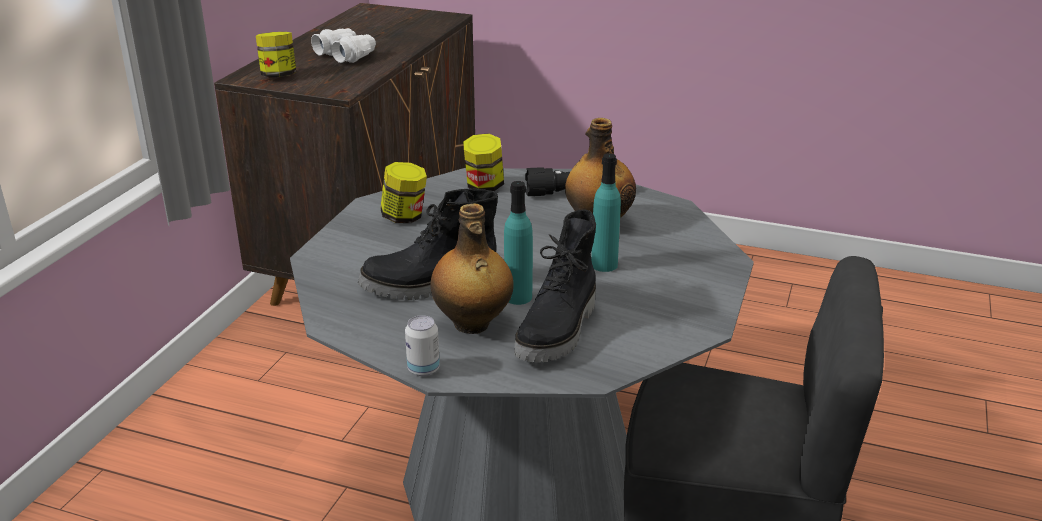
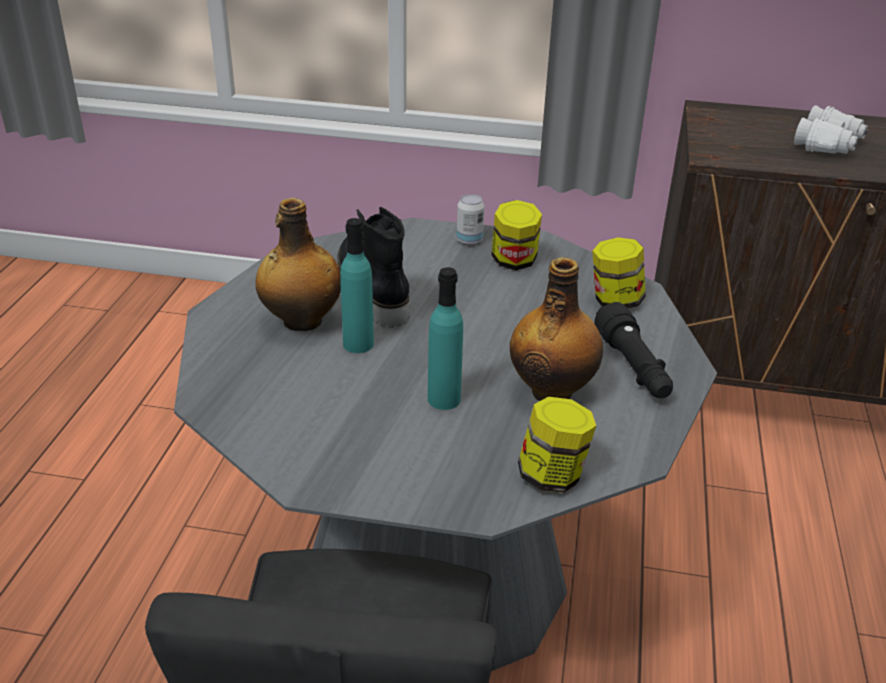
camera: 80 degrees right, 5 degrees up
jar [256,32,296,78] -> jar moved to [518,397,596,493]
can [405,315,440,376] -> can moved to [456,194,485,245]
black boot [514,209,596,362] -> none

